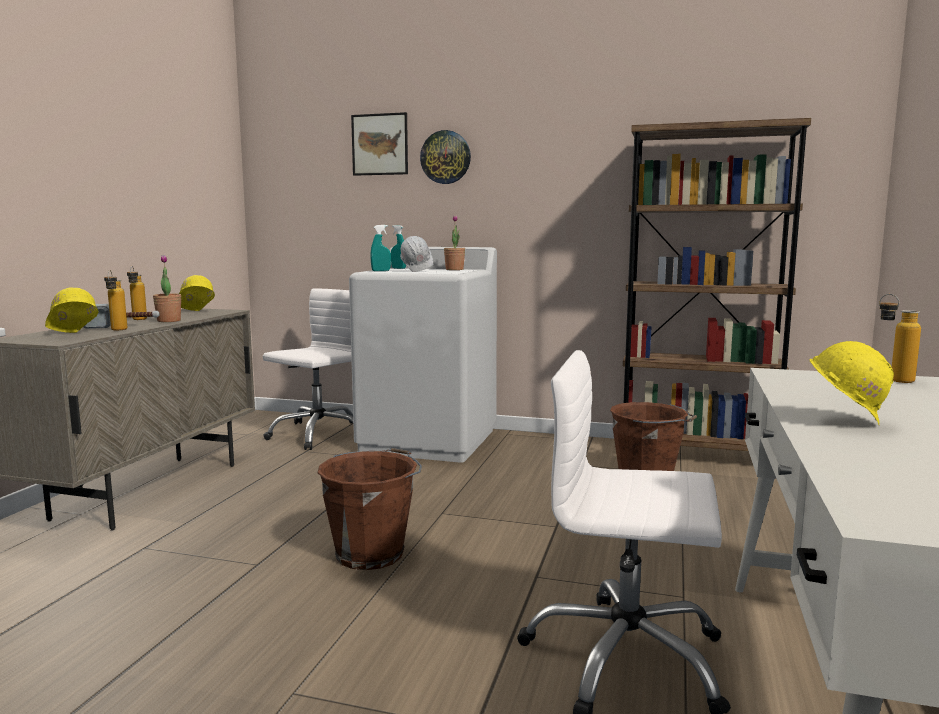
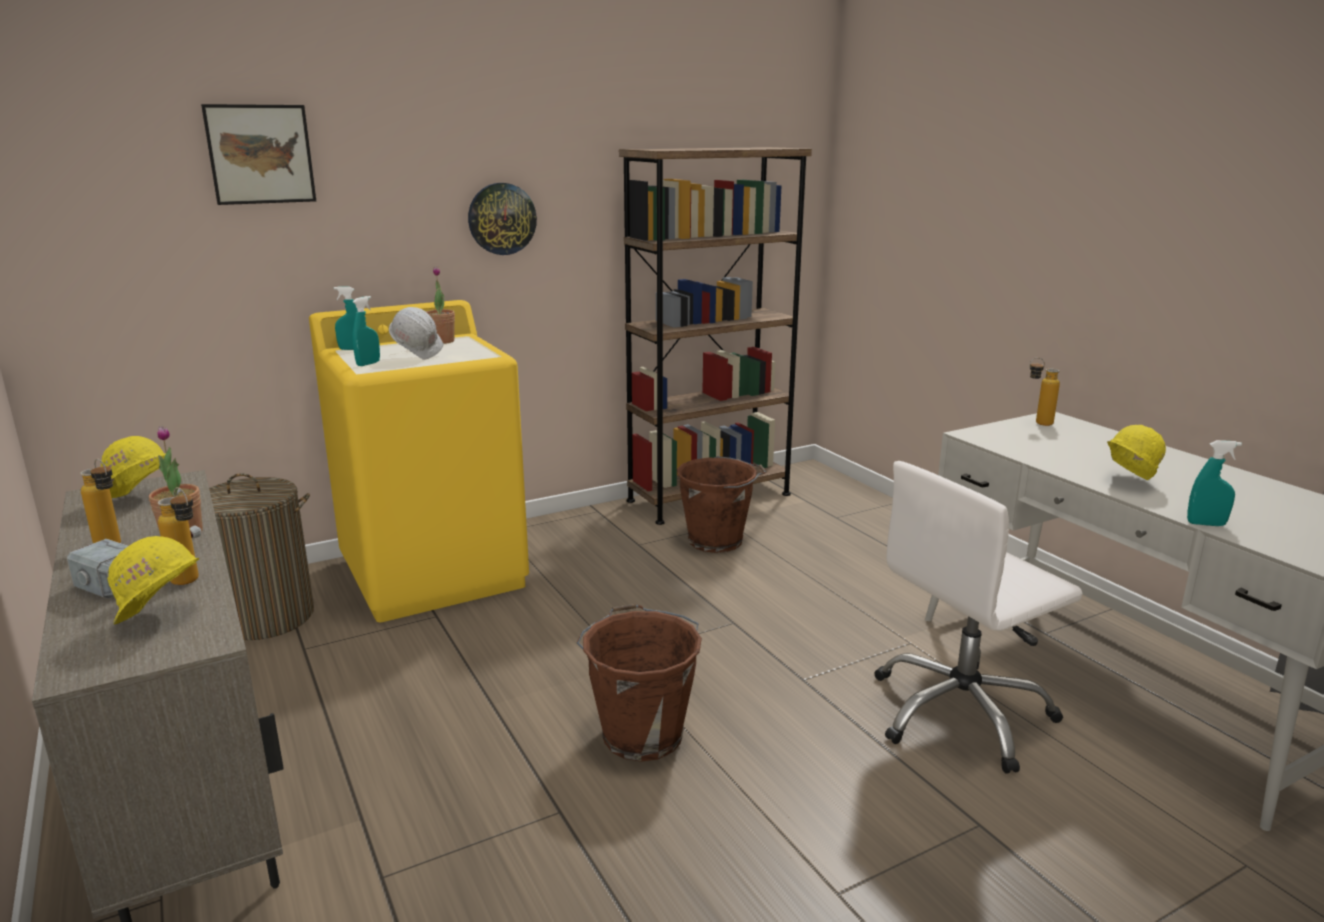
camera: 45 degrees left, 10 degrees up
white office chair [263,288,353,450] -> laundry basket [209,473,314,640]
white washing machine [349,247,497,463] -> yellow washing machine [309,300,529,622]
wall clock [420,130,471,184] -> wall clock moved to [468,183,537,255]
none -> turquoise spray bottle [1187,440,1242,526]

